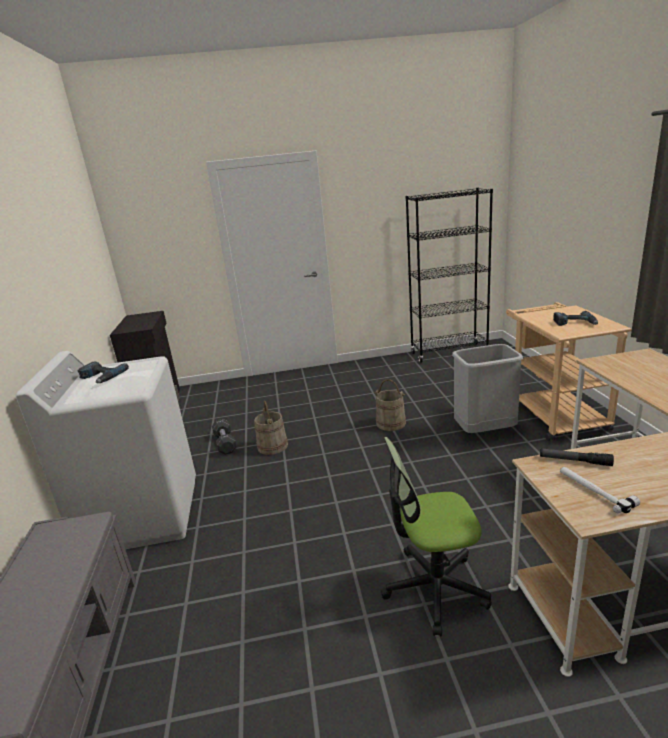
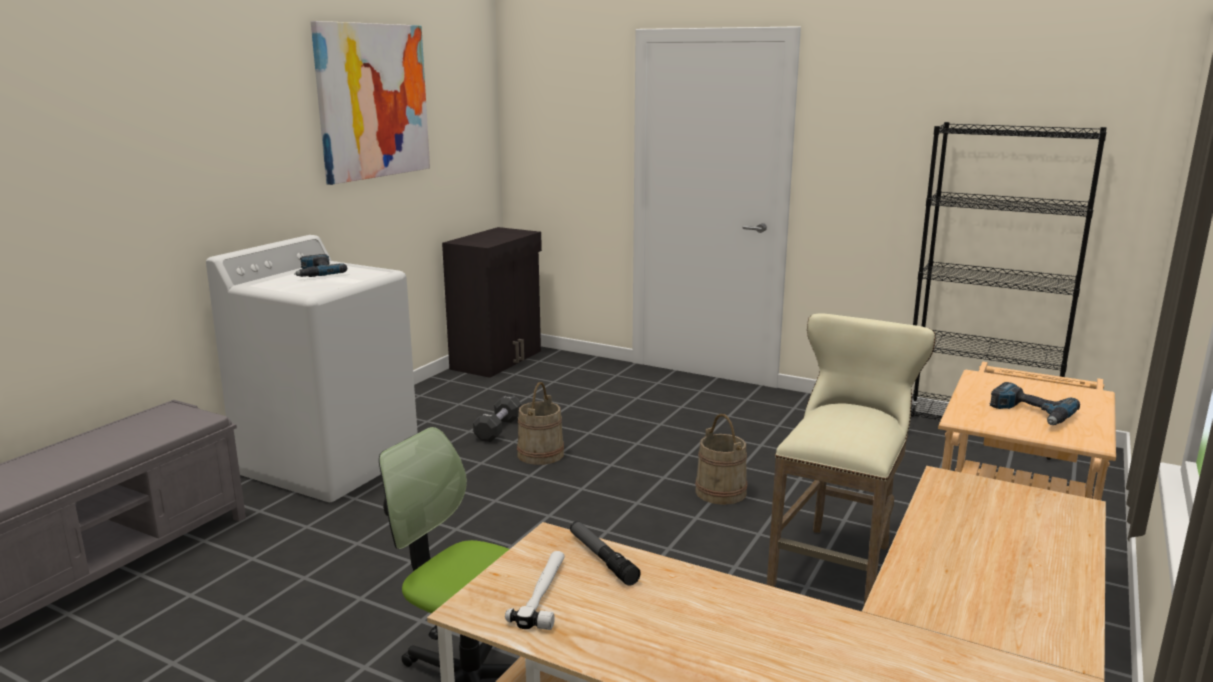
camera: 35 degrees right, 5 degrees down
grey trash can [452,344,523,433] -> beige stool [767,314,936,605]
none -> picture [311,21,430,185]

